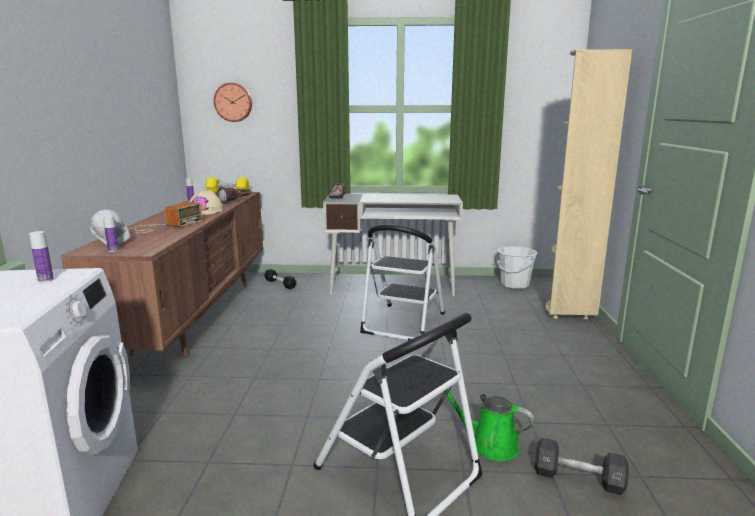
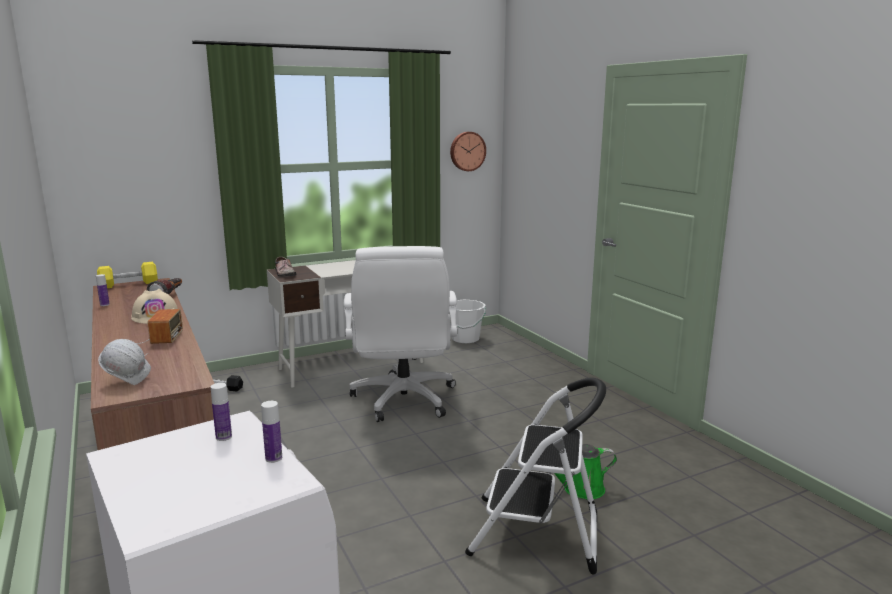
camera: 30 degrees left, 0 degrees up
bottle [103,216,119,252] -> bottle moved to [261,401,282,463]
wall clock [214,83,252,122] -> wall clock moved to [450,132,486,171]
step ladder [360,224,445,341] -> white office chair [344,246,457,422]
black dumbbell [535,438,629,495] -> none
beige bookcase [545,49,632,319] -> none

